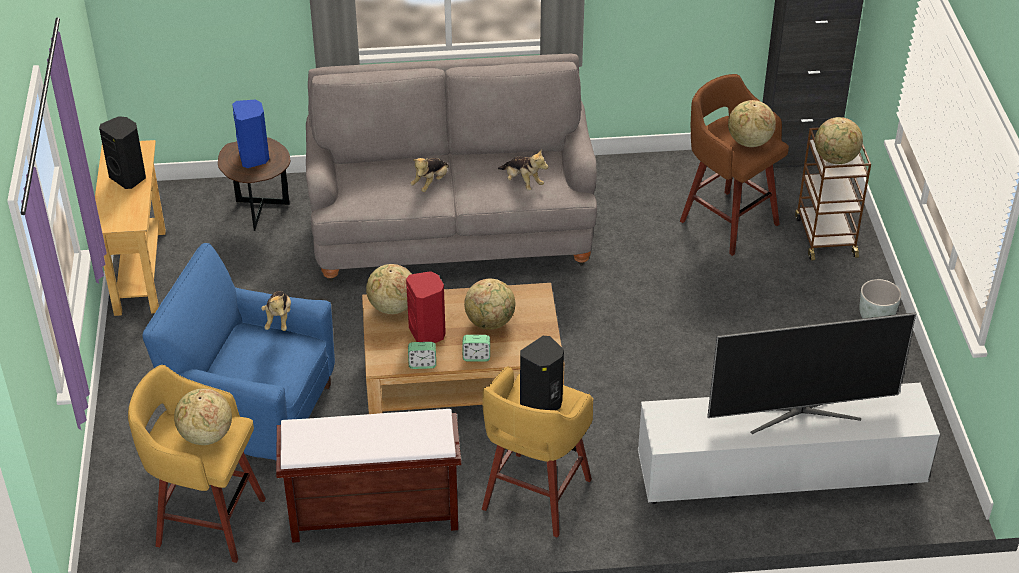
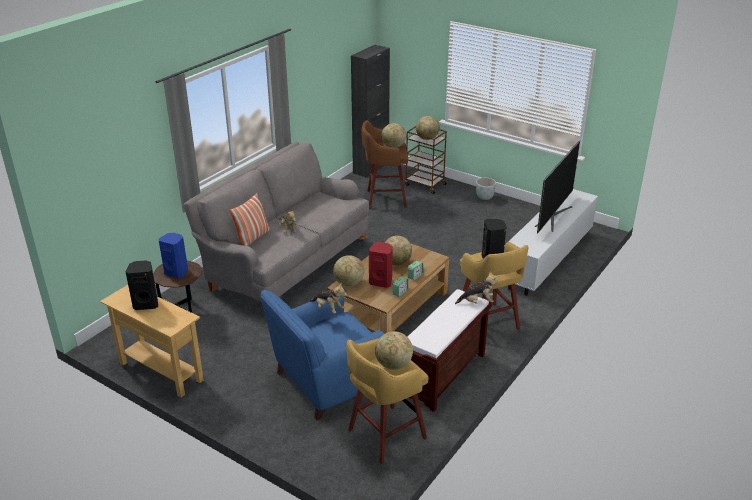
camera: 50 degrees left, 10 degrees down
plush toy [498,149,549,191] -> plush toy moved to [455,271,498,304]
none -> pillow [229,193,271,246]

